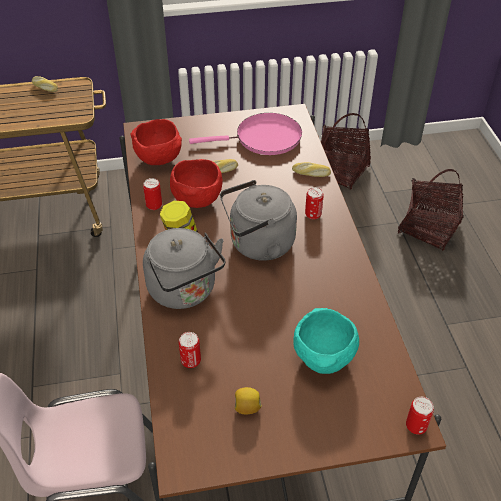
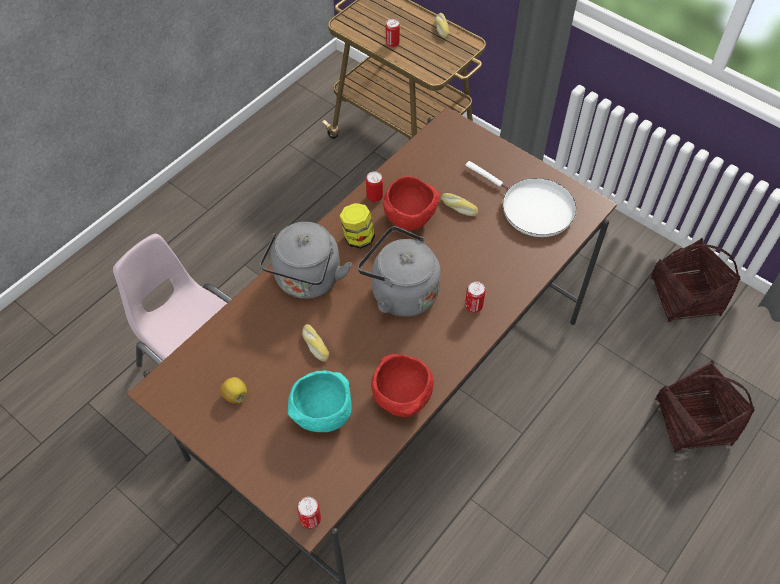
camera: 50 degrees right, 10 degrees up
red bowl [131,119,182,165] -> red bowl moved to [371,354,434,417]
can [179,332,201,368] -> can moved to [386,19,400,47]
pink frying pan [189,113,302,155] -> white frying pan [466,161,576,237]
bread [292,162,331,177] -> bread moved to [302,324,329,362]

